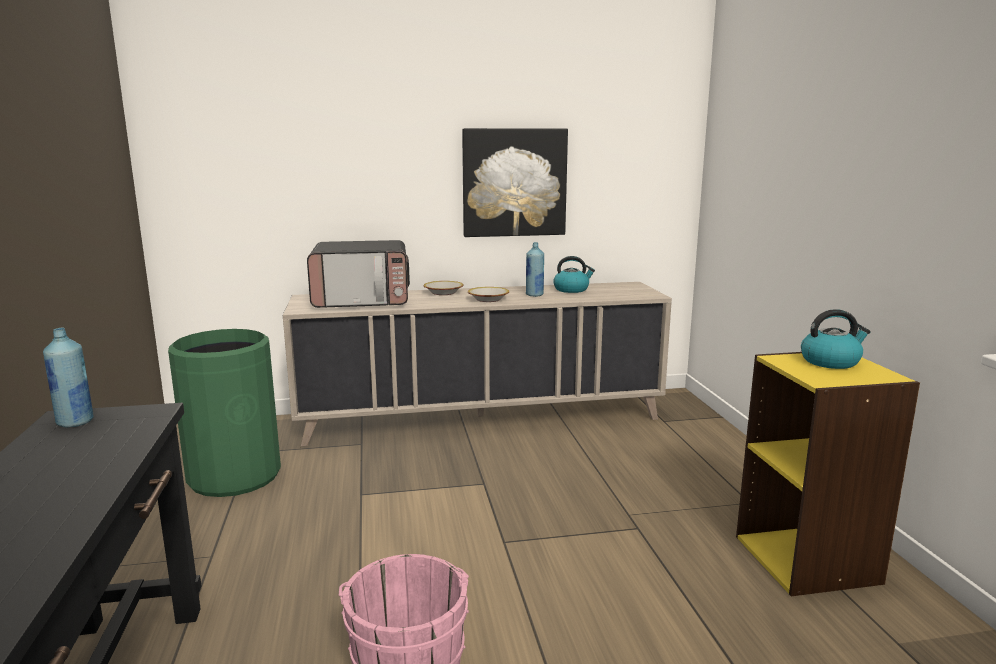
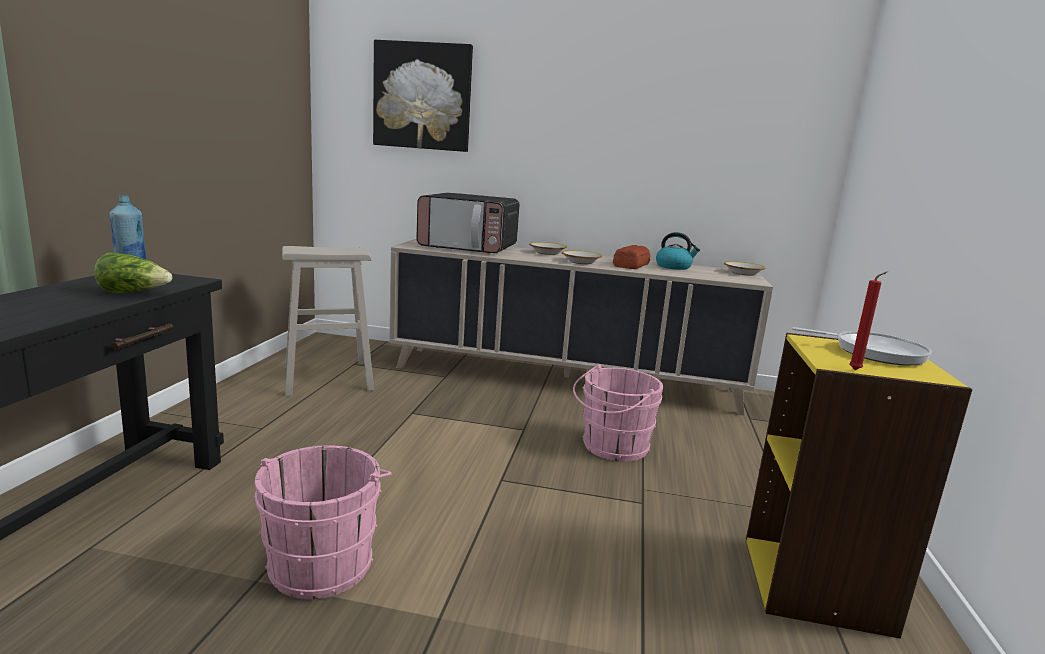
camera: 20 degrees right, 0 degrees up
green trash can [168,329,281,497] -> beige stool [282,246,374,396]
picture [462,128,568,237] -> picture moved to [373,40,473,152]
blue bottle [526,242,544,297] -> bread [613,245,651,269]
kettle [801,309,870,369] -> frying pan [792,327,932,366]
none -> lettuce [94,252,172,293]
none -> pink bucket [573,364,663,462]
none -> bowl [724,261,766,276]
none -> red candle [849,271,888,370]

